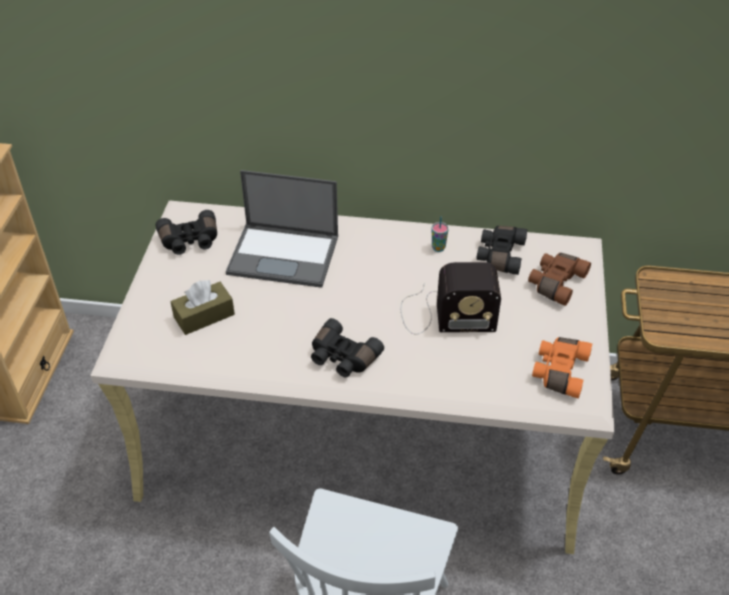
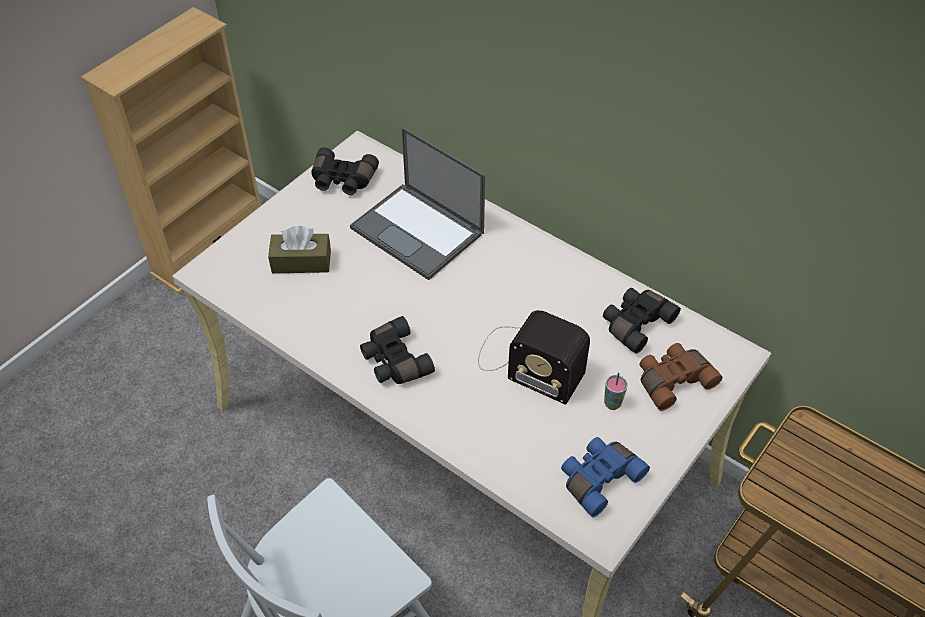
camera: 30 degrees right, 5 degrees up
cup [432,217,449,252] -> cup moved to [604,373,628,410]
orange binoculars [532,337,592,398] -> blue binoculars [561,437,650,517]

